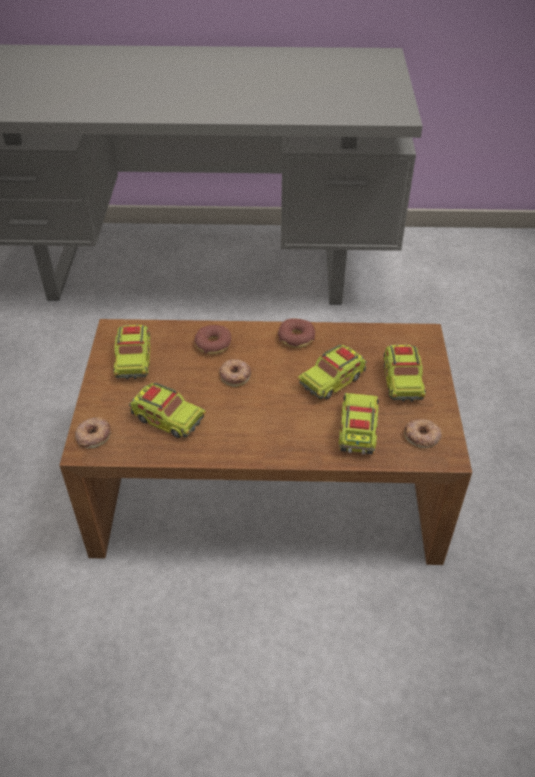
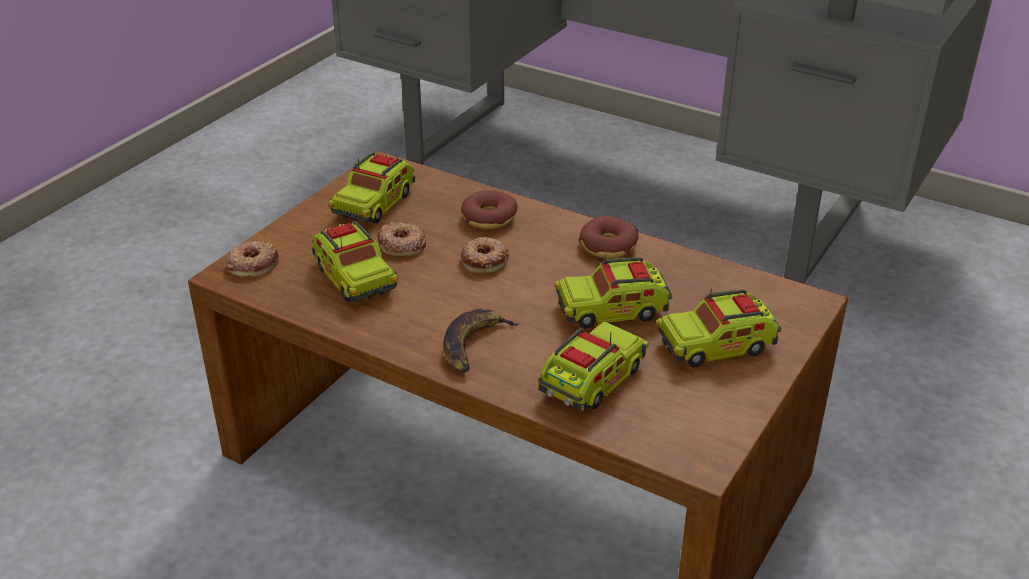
camera: 30 degrees right, 10 degrees down
toy truck [383,344,426,401] -> toy truck turned 45 degrees clockwise [656,288,781,367]
donut [404,419,442,448] -> donut moved to [377,221,426,256]
none -> banana [443,308,521,372]

